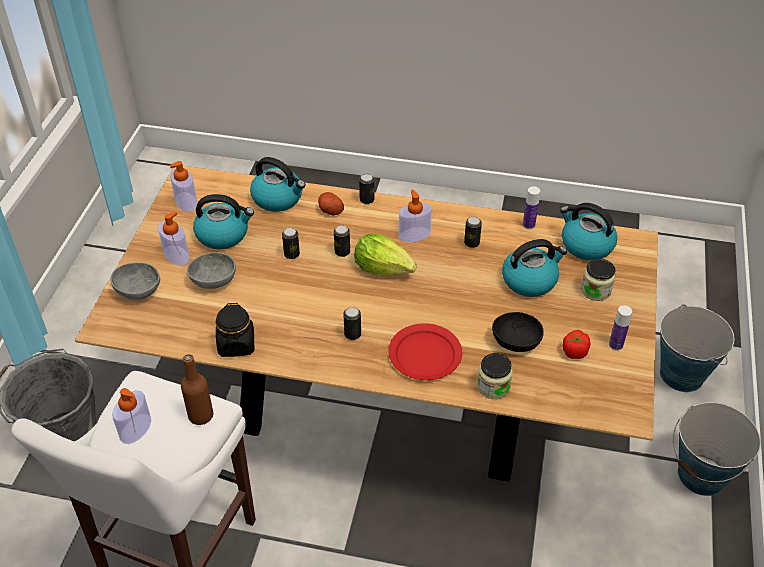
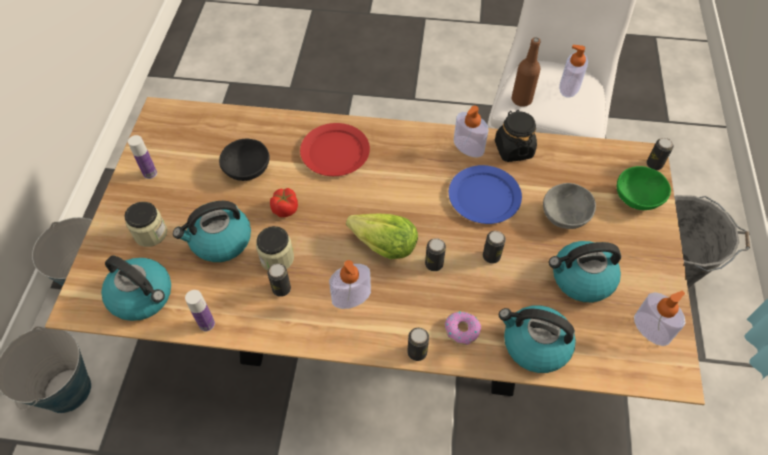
camera: 175 degrees right, 10 degrees up
grey bowl [111,262,160,300] -> green bowl [617,166,671,210]
soap dispenser [158,211,190,266] -> soap dispenser moved to [454,105,489,157]
potato [318,192,344,216] -> donut [445,311,481,345]
can [343,307,361,340] -> can moved to [646,138,674,170]
jar [477,353,513,399] -> jar moved to [256,226,294,271]
tomato [562,330,591,359] -> tomato moved to [270,188,298,217]
none -> blue plate [449,165,522,224]

